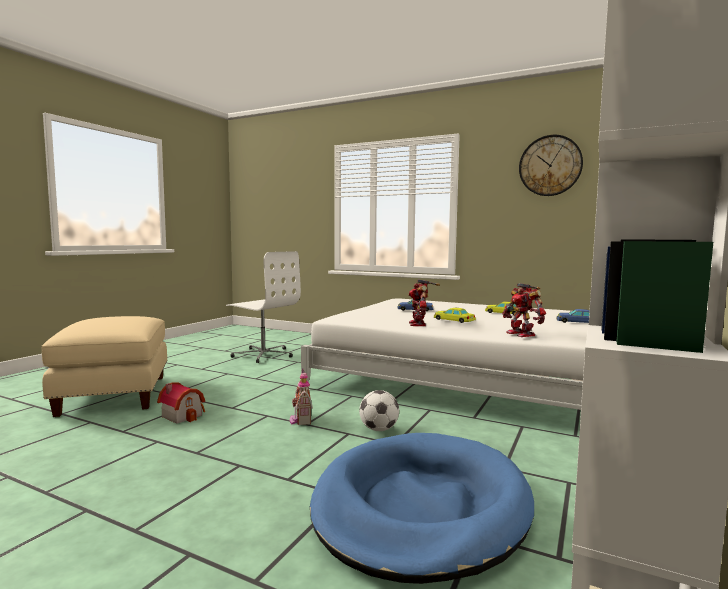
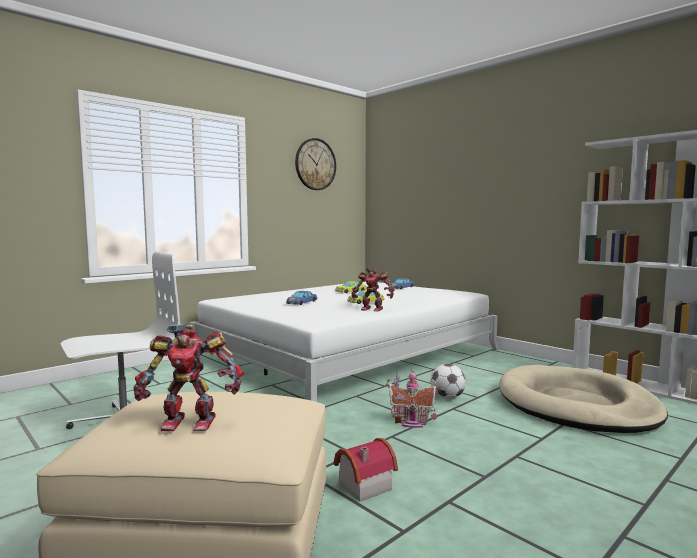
camera: 70 degrees left, 0 degrees up
blue dog bed [310,433,534,584] -> beige dog bed [499,365,668,433]
toy robot [502,283,546,337] -> toy robot moved to [133,324,244,431]

